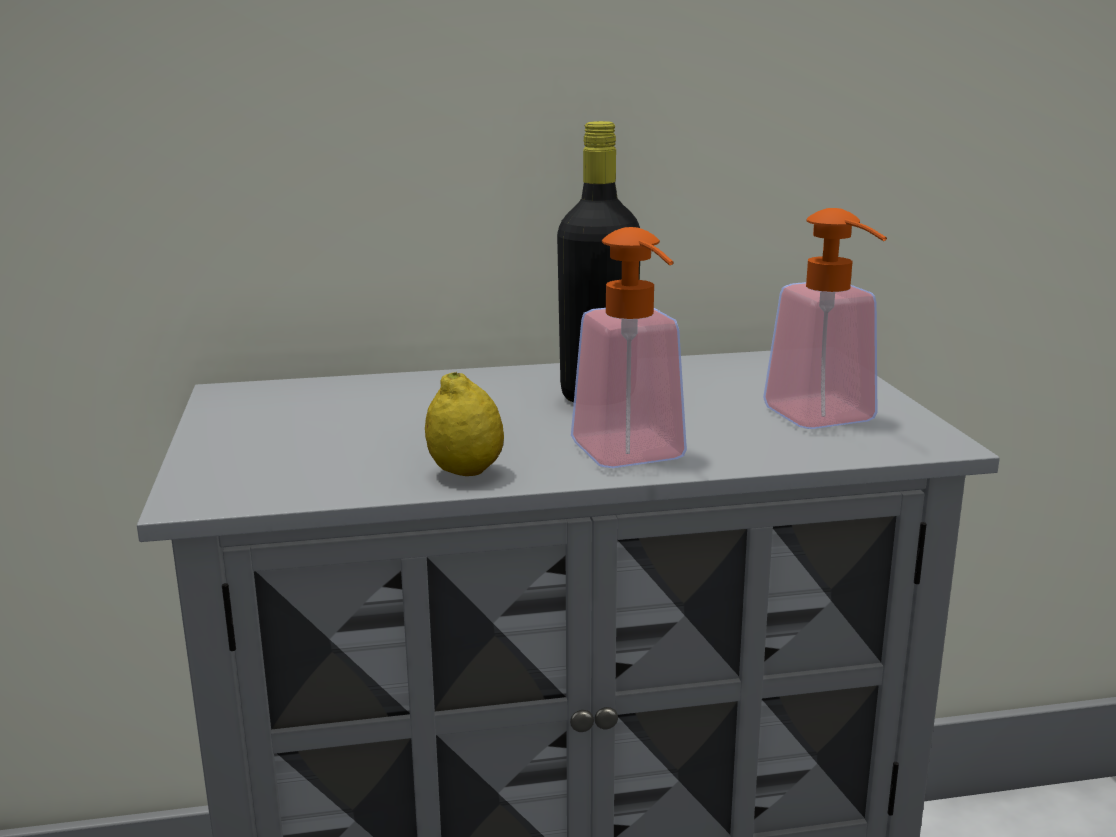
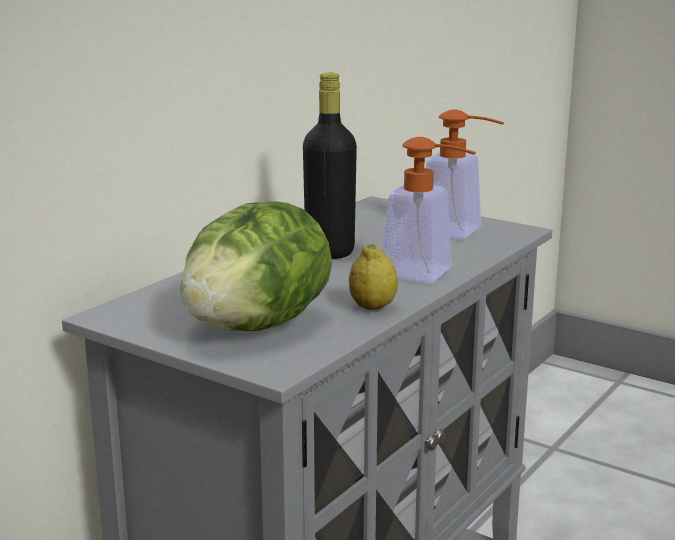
camera: 45 degrees left, 0 degrees up
none -> lettuce [180,201,332,331]

